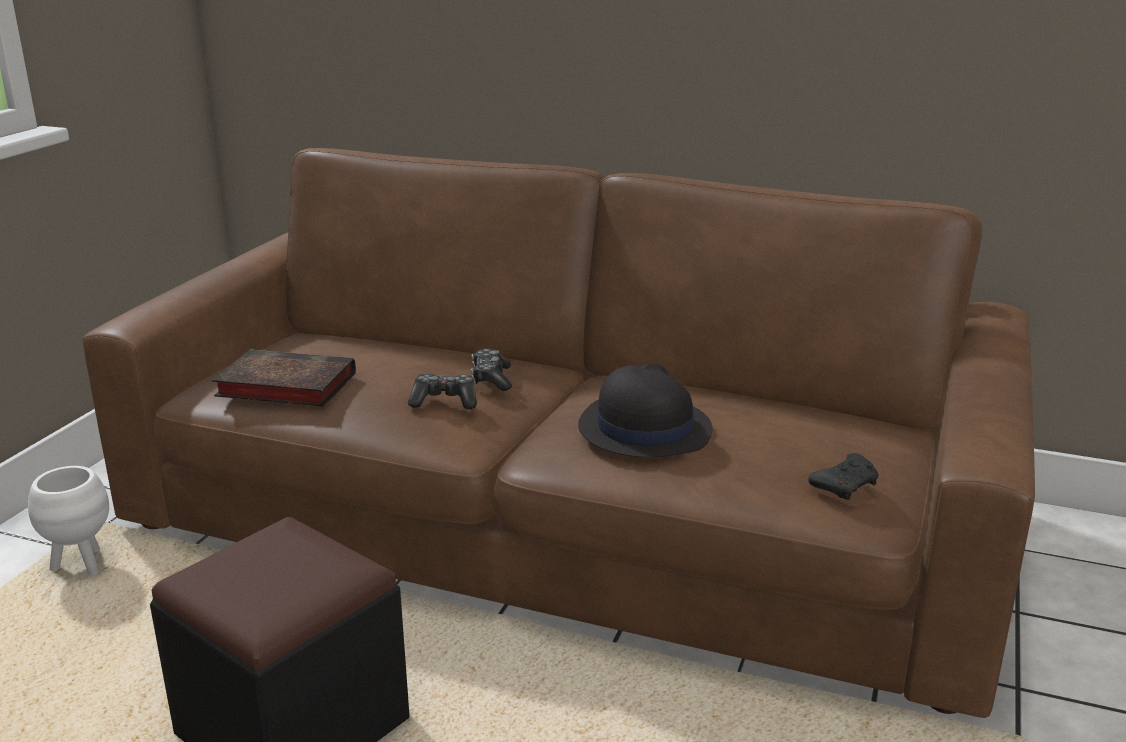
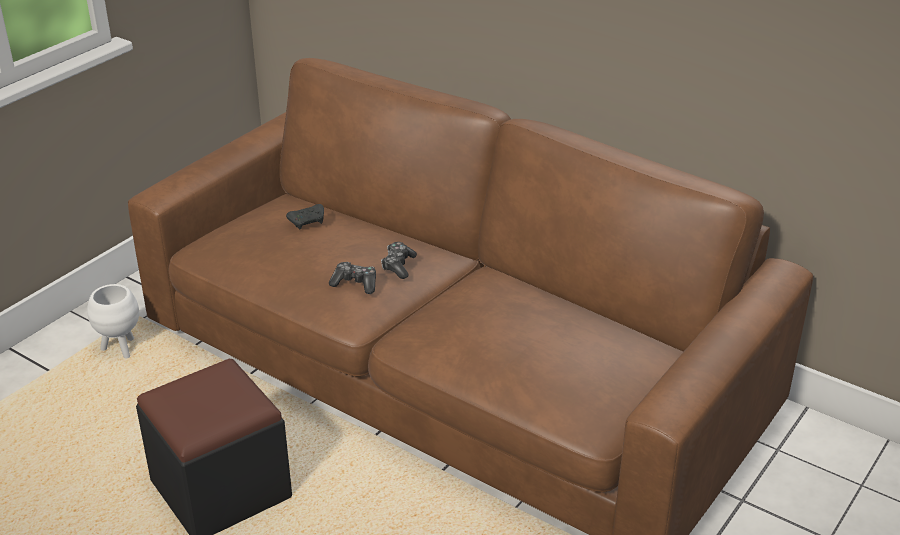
camera: 15 degrees right, 10 degrees up
book [212,349,356,407] -> none
black hat [578,363,713,458] -> none
black game controller [808,453,879,500] -> black game controller moved to [286,204,324,229]

